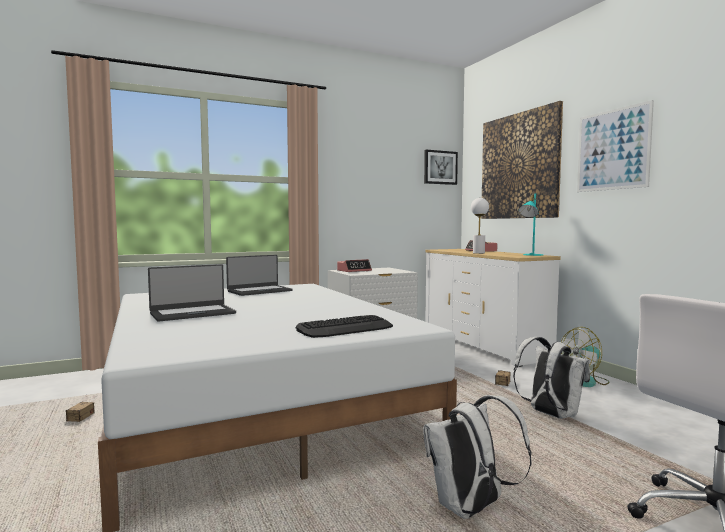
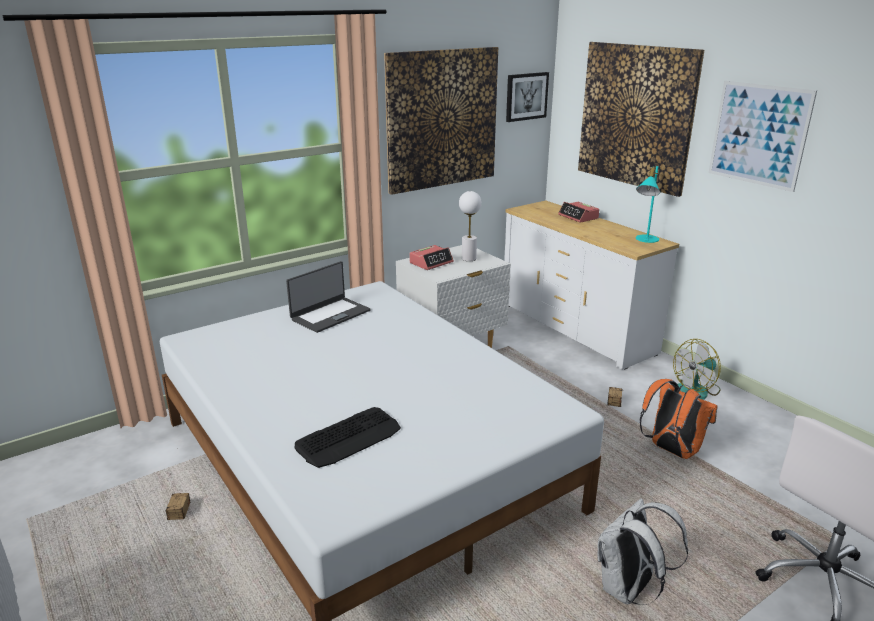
camera: 10 degrees left, 20 degrees up
laptop [148,264,236,322] -> none
keyboard [296,315,393,338] -> keyboard moved to [295,407,401,468]
white table lamp [471,198,489,254] -> white table lamp moved to [459,191,482,261]
white backpack [513,337,590,419] -> orange backpack [639,379,718,459]
none -> picture [384,47,498,195]

